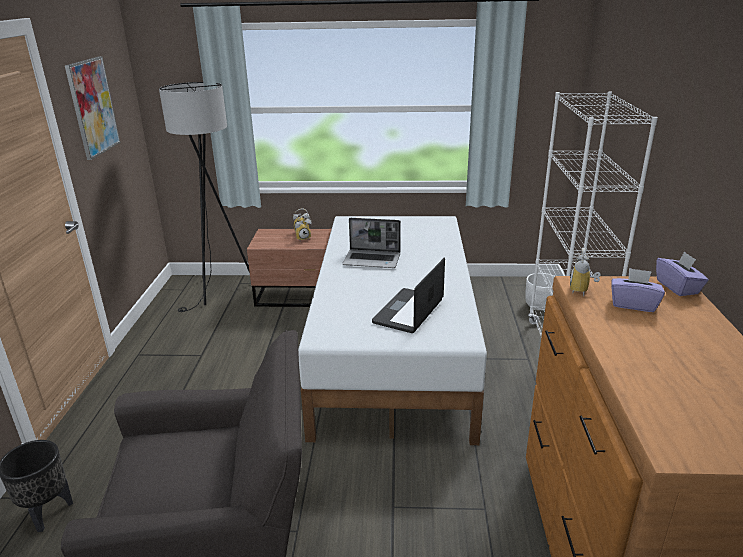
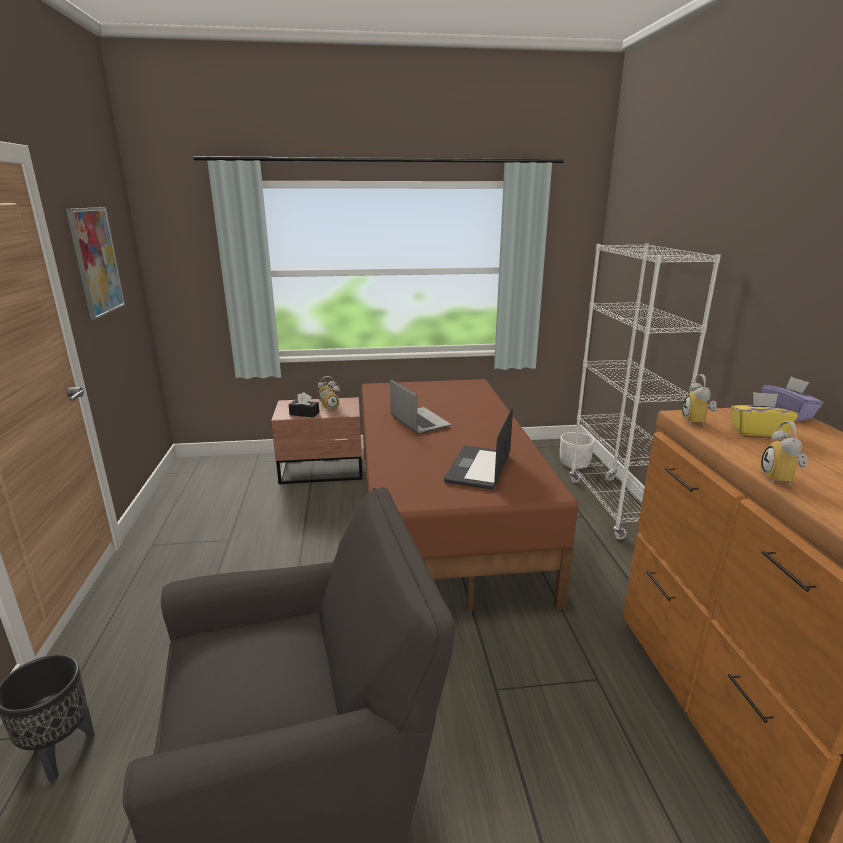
camera: 10 degrees left, 5 degrees down
black floor lamp [159,82,250,312] -> none
white bed [298,216,487,445] -> brown bed [361,379,578,612]
laptop [342,218,401,268] -> laptop turned 120 degrees counterclockwise [390,379,451,434]
purple tissue box [611,268,665,312] -> yellow tissue box [731,392,798,437]
none -> black tissue box [289,392,319,418]
none -> alarm clock [760,421,808,487]

